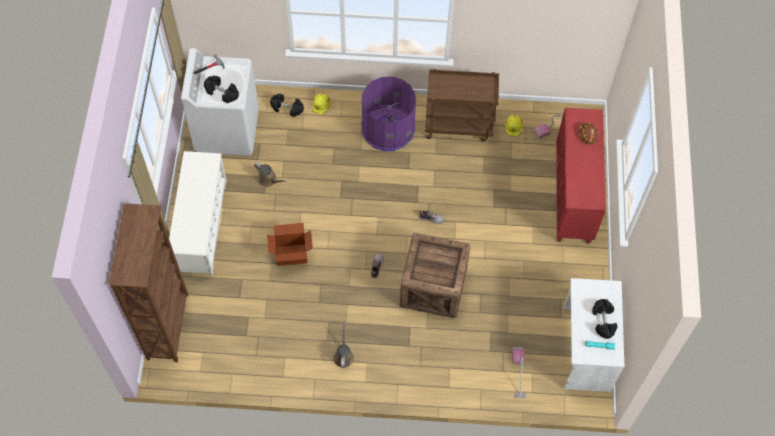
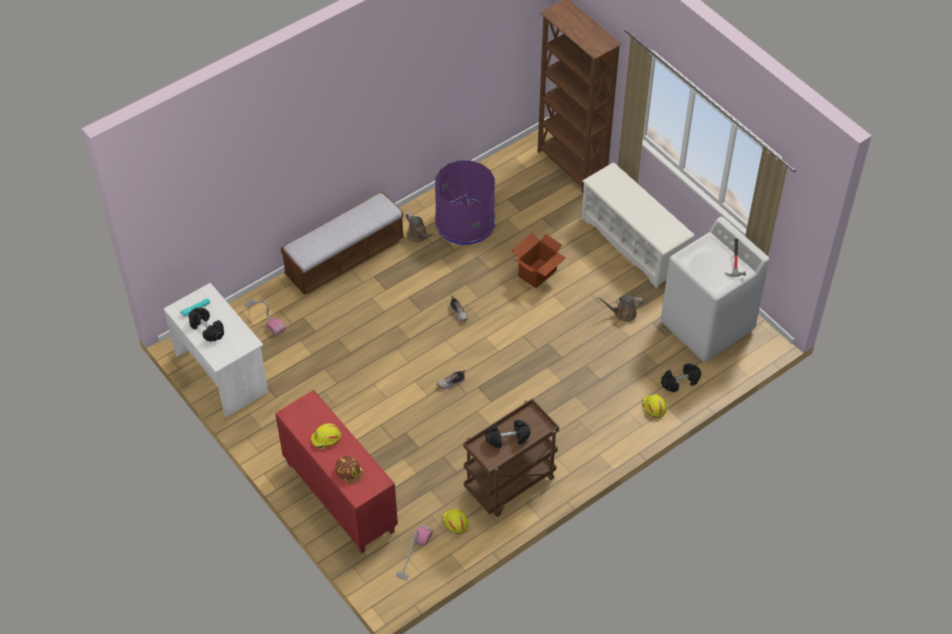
camera: 140 degrees right, 10 degrees down
black dumbbell [204,76,239,103] -> black dumbbell moved to [485,420,531,448]
purple trash can [361,77,416,151] -> purple trash can moved to [435,161,495,245]
crate [400,233,470,318] -> none
none -> bench [281,191,404,295]
none -> yellow hard hat [311,423,341,450]

